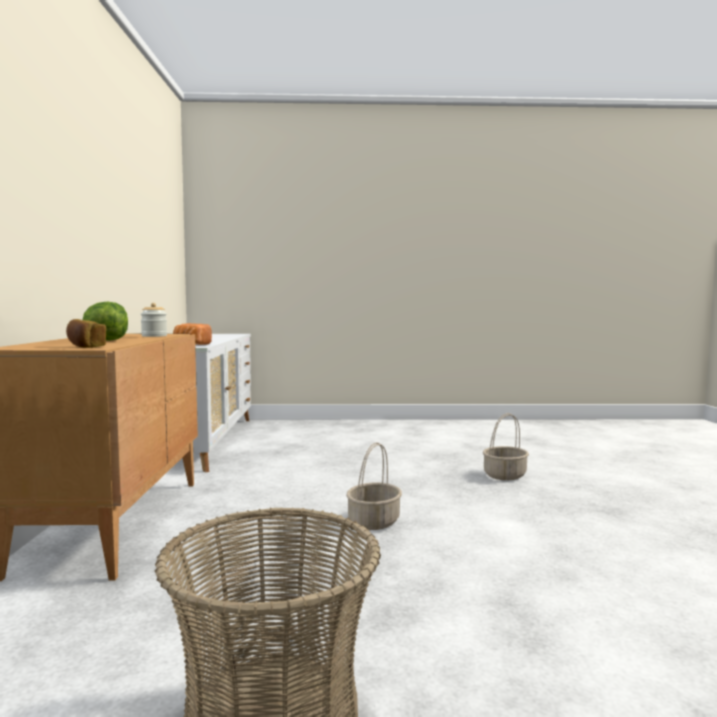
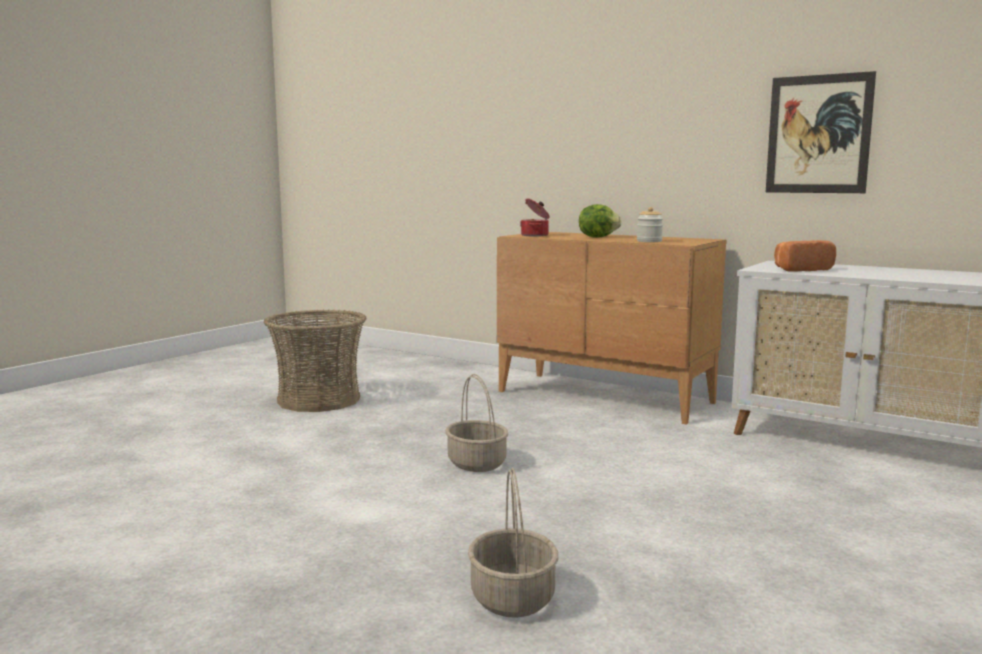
camera: 125 degrees right, 5 degrees up
bread [66,319,106,348] -> cooking pot [520,198,550,236]
none -> picture [766,71,876,193]

